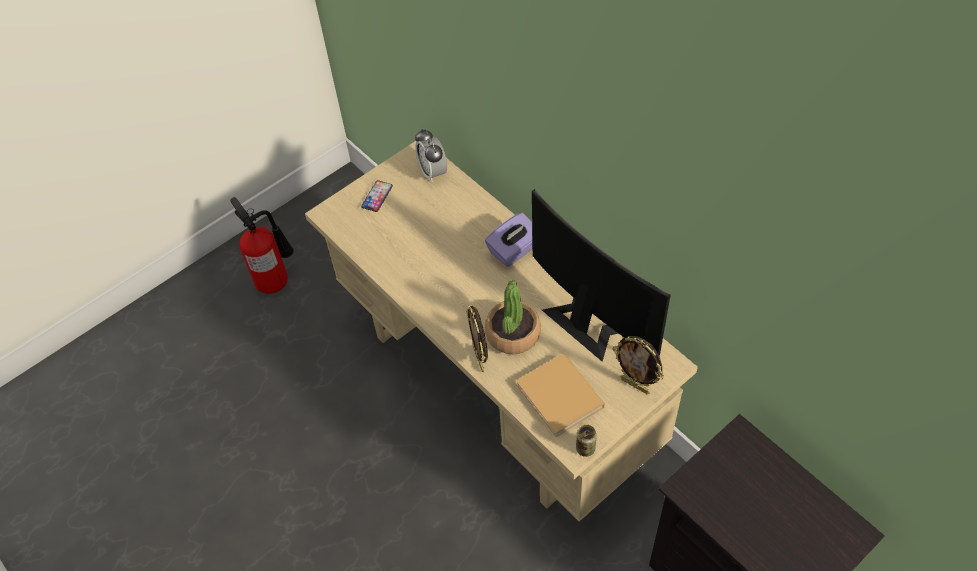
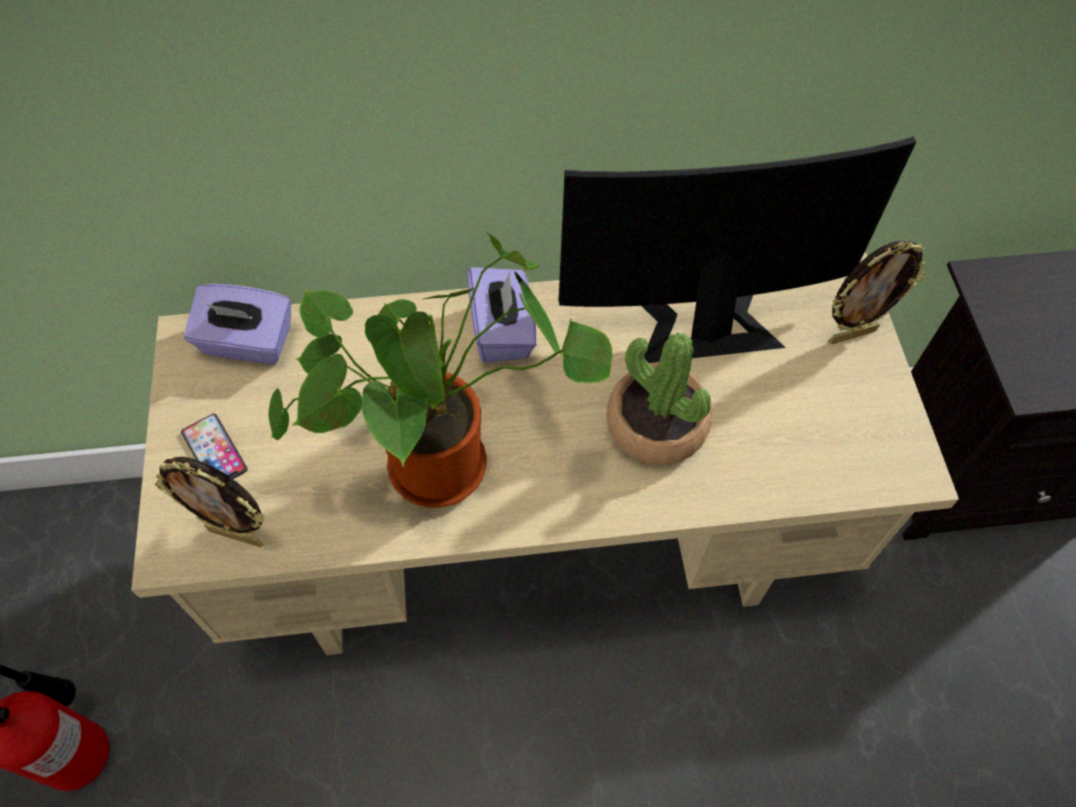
camera: 60 degrees left, 5 degrees up
alarm clock [415,129,447,182] -> purple tissue box [184,284,291,364]
picture frame [466,306,488,372] -> picture frame moved to [155,457,264,547]
beige book [516,353,605,437] -> none
can [576,425,597,457] -> none
none -> potted plant [268,232,612,508]

